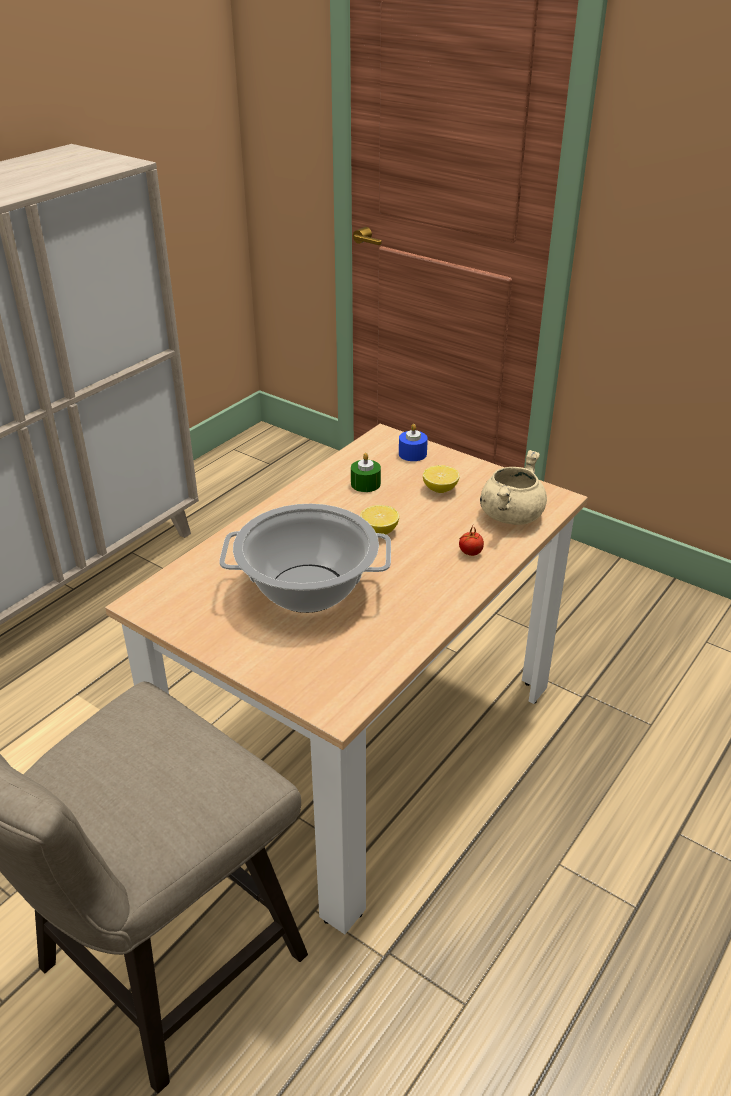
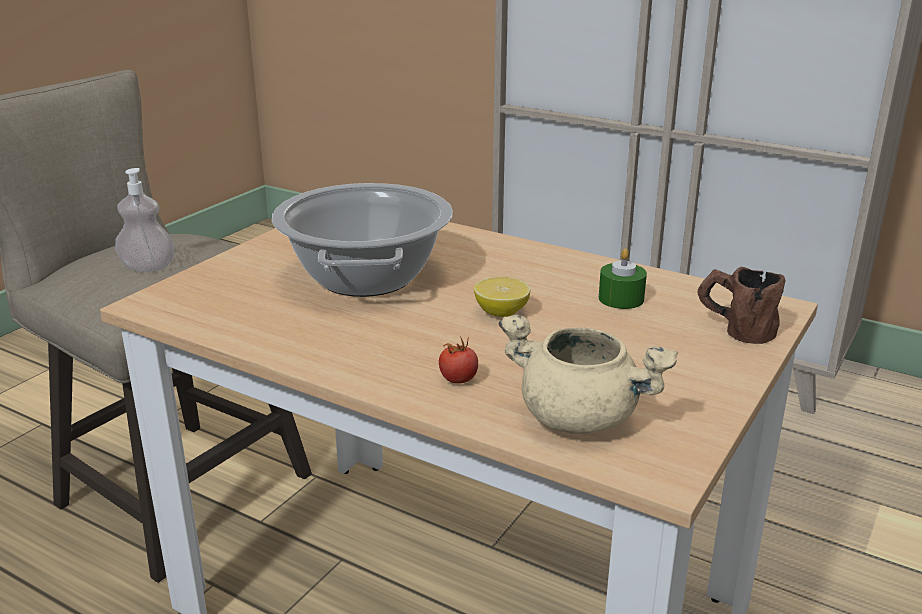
camera: 85 degrees right, 10 degrees down
blue candle [399,424,428,461] -> brown mug [697,267,786,344]
lemon [423,465,460,493] -> none
none -> soap dispenser [115,168,175,272]

